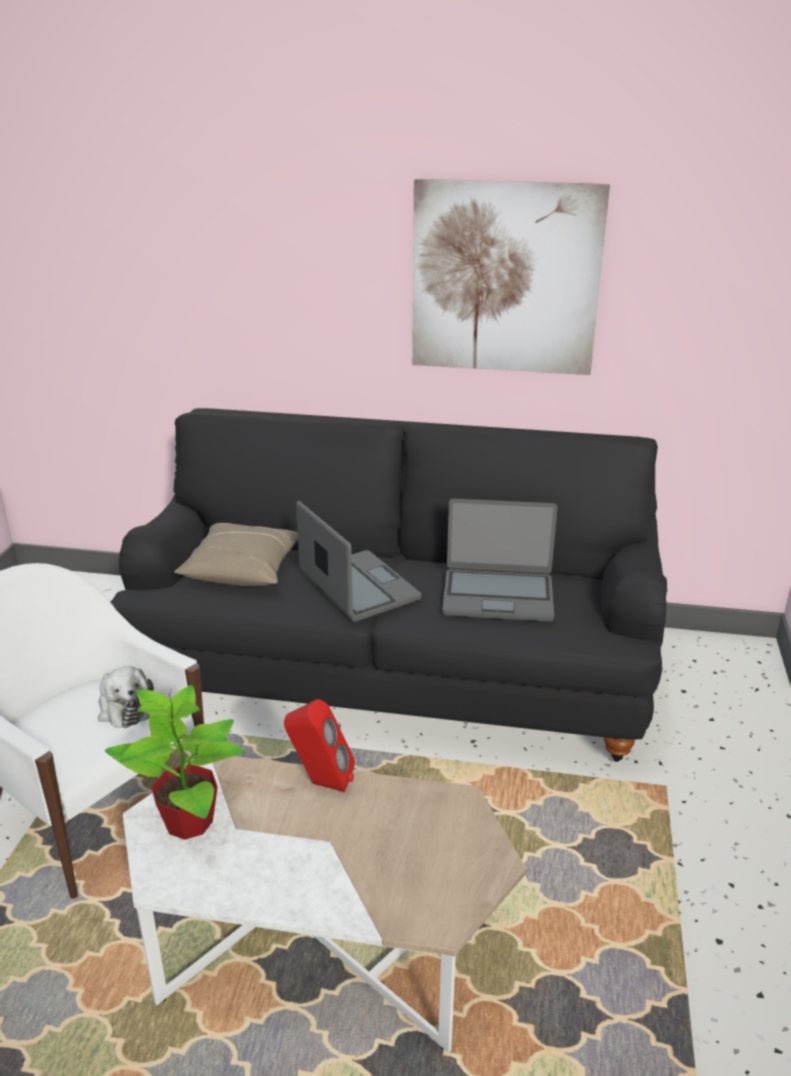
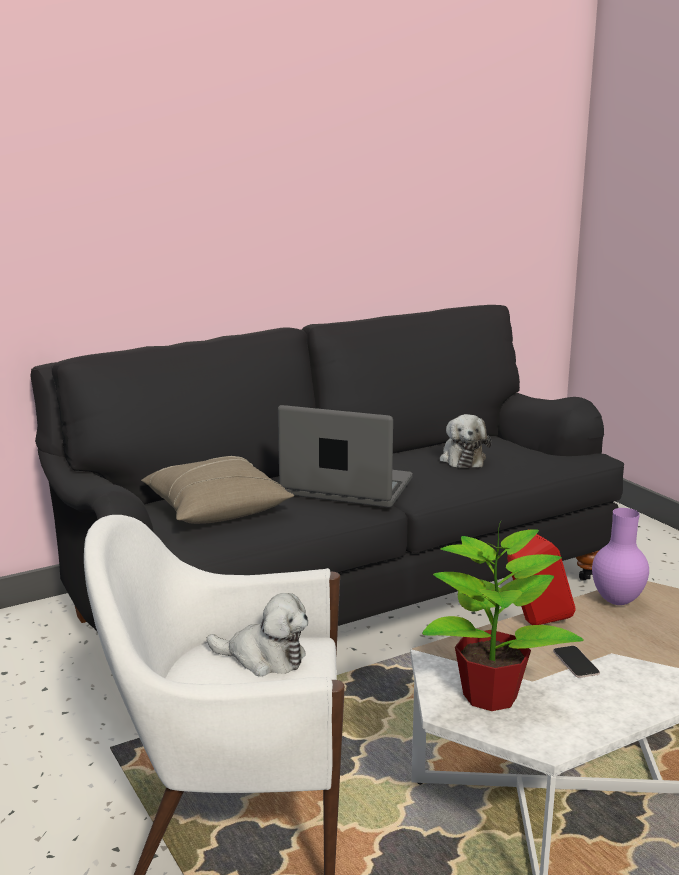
camera: 40 degrees left, 10 degrees down
picture [412,179,610,375] -> none
laptop [442,499,557,622] -> plush toy [439,414,491,468]
none -> phone [553,646,600,678]
none -> purple vase [592,508,649,605]

